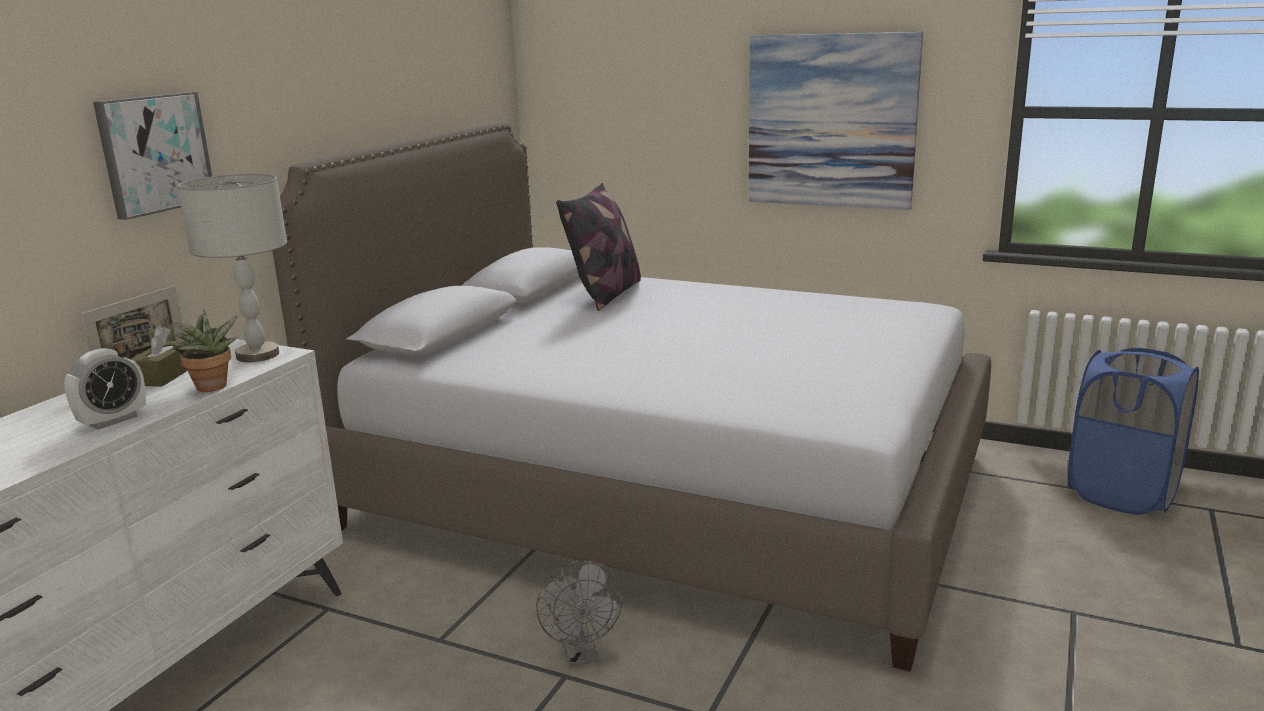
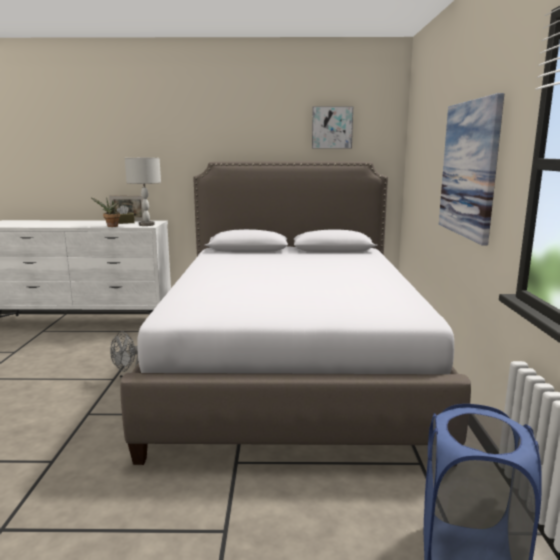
camera: 65 degrees right, 5 degrees down
alarm clock [64,348,146,430] -> none
picture [93,92,212,220] -> picture moved to [312,107,353,149]
pillow [556,183,641,311] -> none

